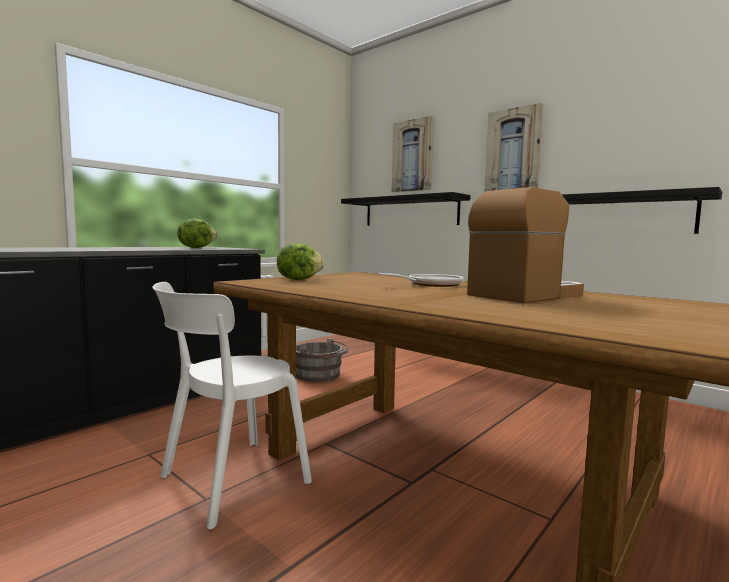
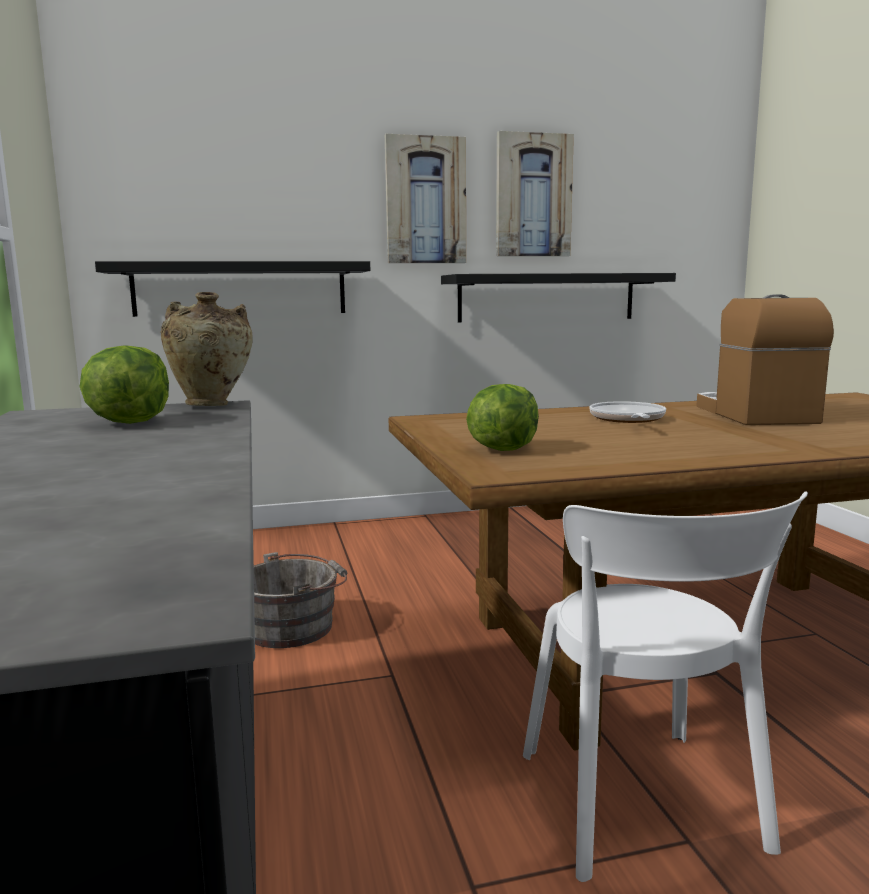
camera: 55 degrees left, 5 degrees up
picture [392,116,434,192] -> picture moved to [496,131,574,256]
none -> beige vase [160,292,253,406]

